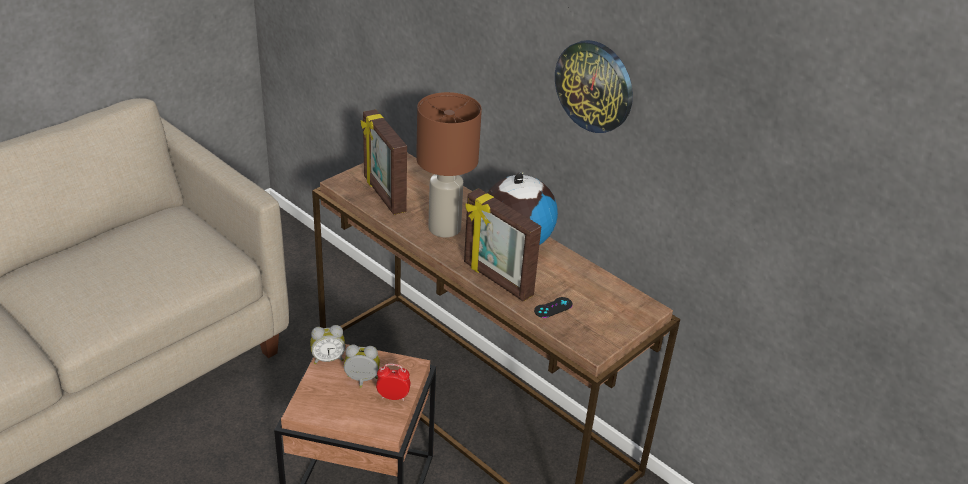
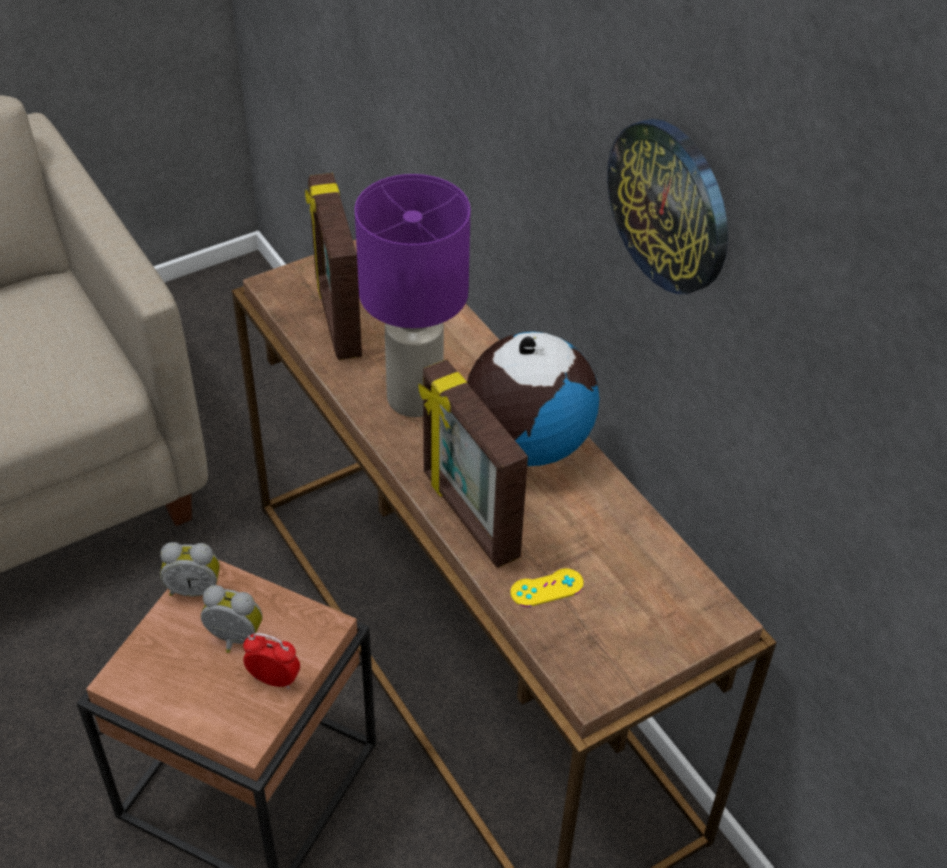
camera: 15 degrees right, 10 degrees up
brown table lamp [416,92,482,238] -> purple table lamp [355,174,471,417]
black game controller [534,297,573,318] -> yellow game controller [510,568,583,607]

